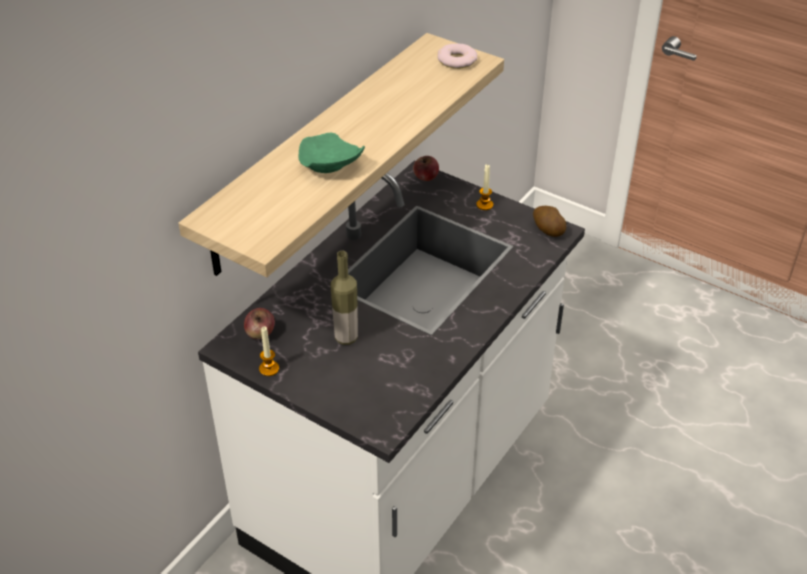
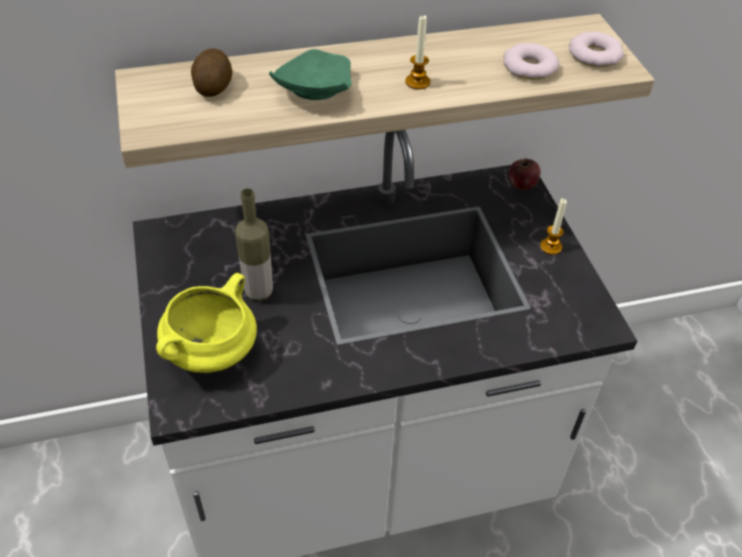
camera: 40 degrees right, 5 degrees up
apple [244,308,275,339] -> none
candle [259,327,279,376] -> candle moved to [405,15,430,89]
potato [533,206,566,237] -> potato moved to [191,48,232,97]
none -> yellow cooking pot [156,273,257,373]
none -> donut [503,43,559,80]

